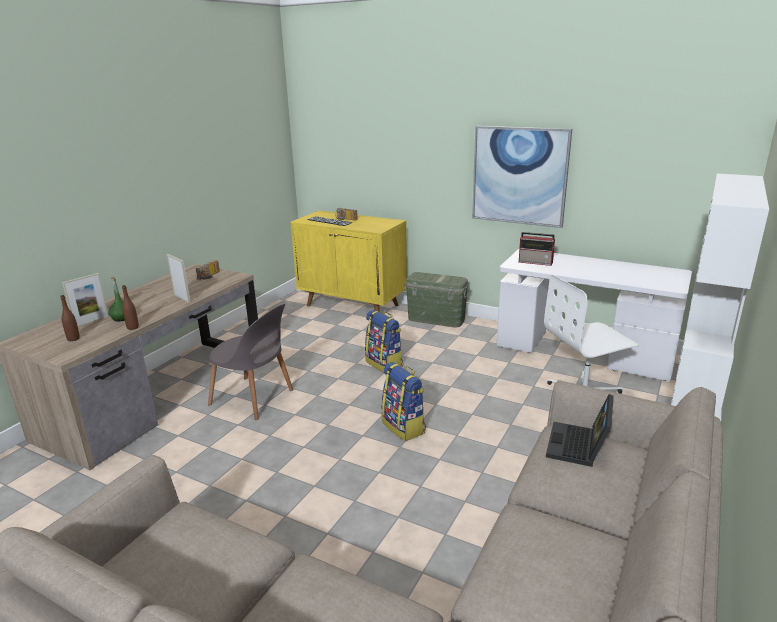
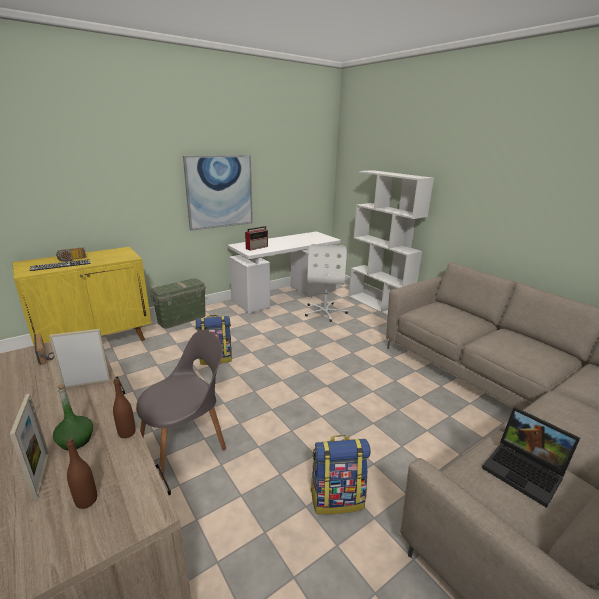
camera: 65 degrees left, 0 degrees up
backpack [381,362,426,441] -> backpack moved to [310,435,371,515]
laptop [546,394,614,467] -> laptop moved to [482,407,580,508]

